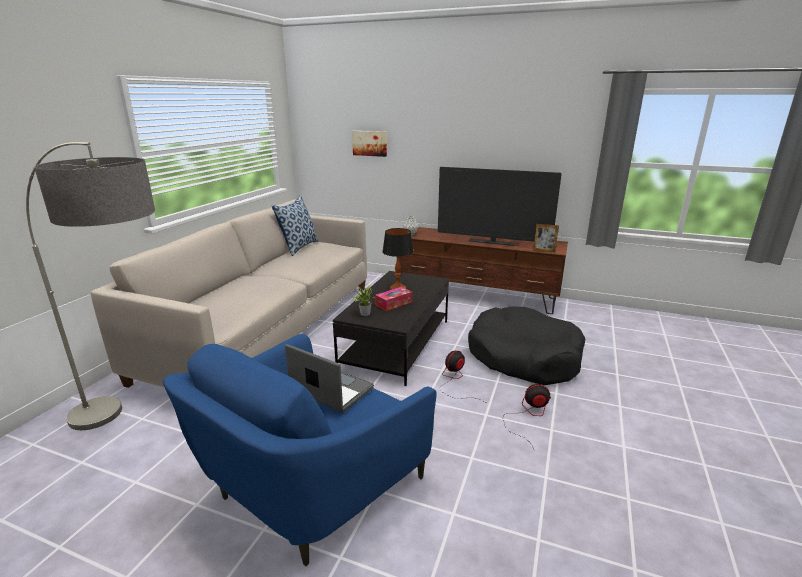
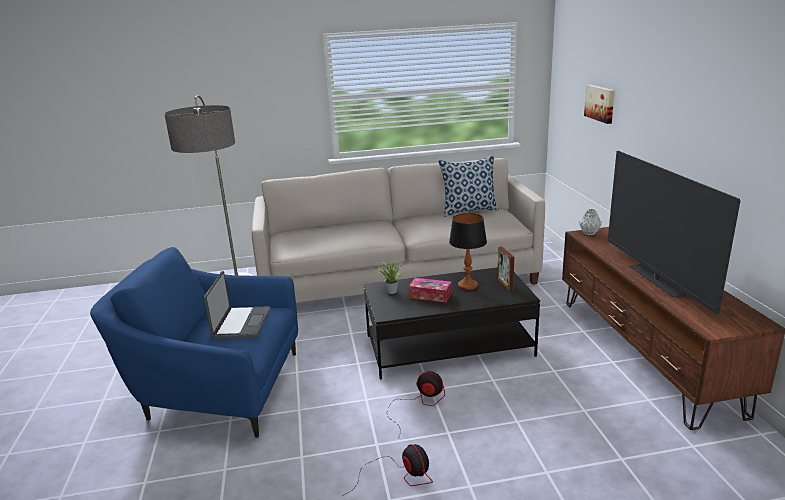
camera: 60 degrees right, 0 degrees up
black dog bed [468,307,585,385] -> none
picture frame [533,224,559,253] -> picture frame moved to [497,246,514,291]

